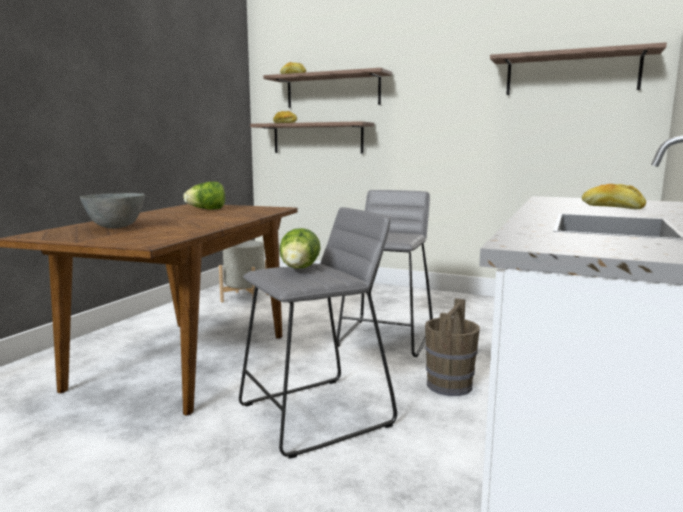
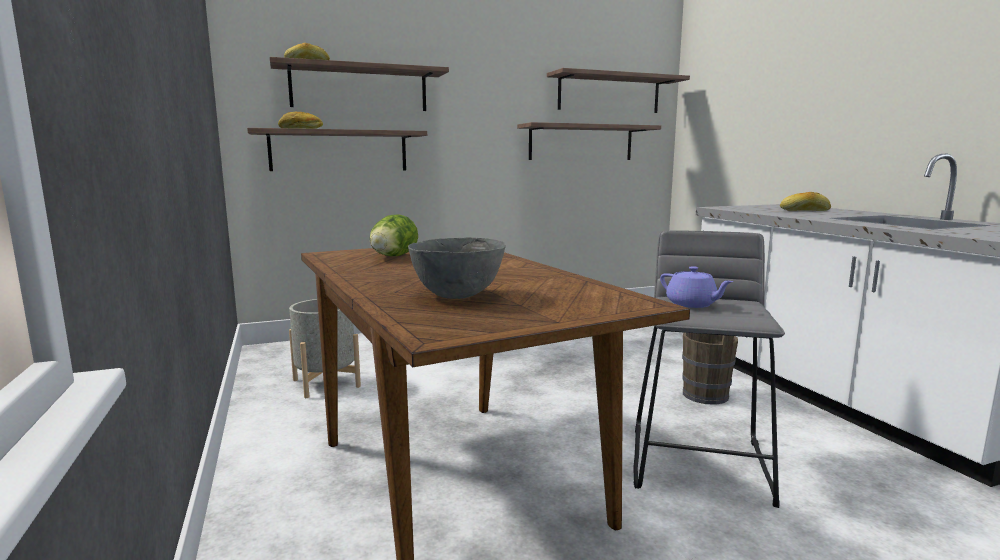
camera: 45 degrees left, 0 degrees up
lettuce [280,228,321,269] -> purple teapot [660,266,734,308]
grey stool [337,190,433,357] -> none
none -> shelf [517,122,661,160]

